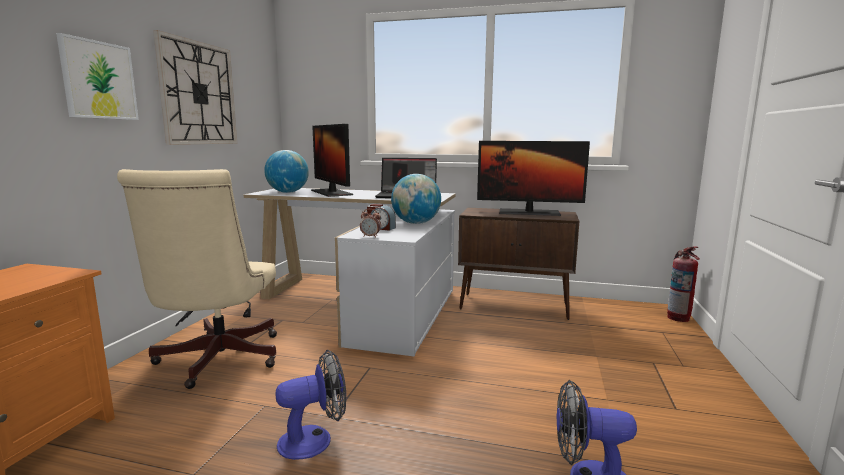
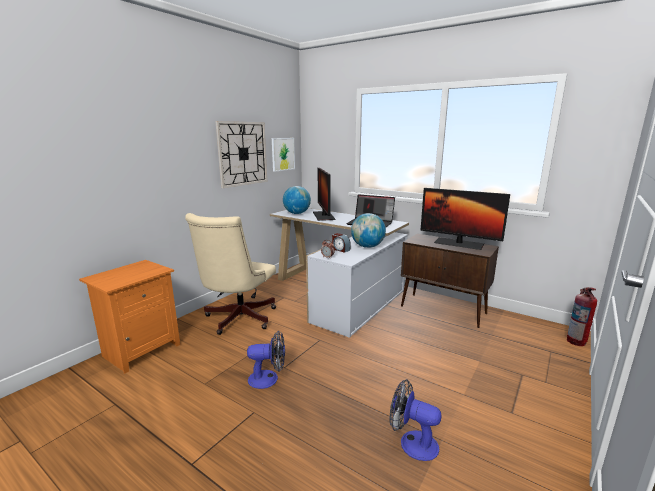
camera: 20 degrees right, 5 degrees up
picture [56,33,139,120] -> picture moved to [272,138,295,172]

